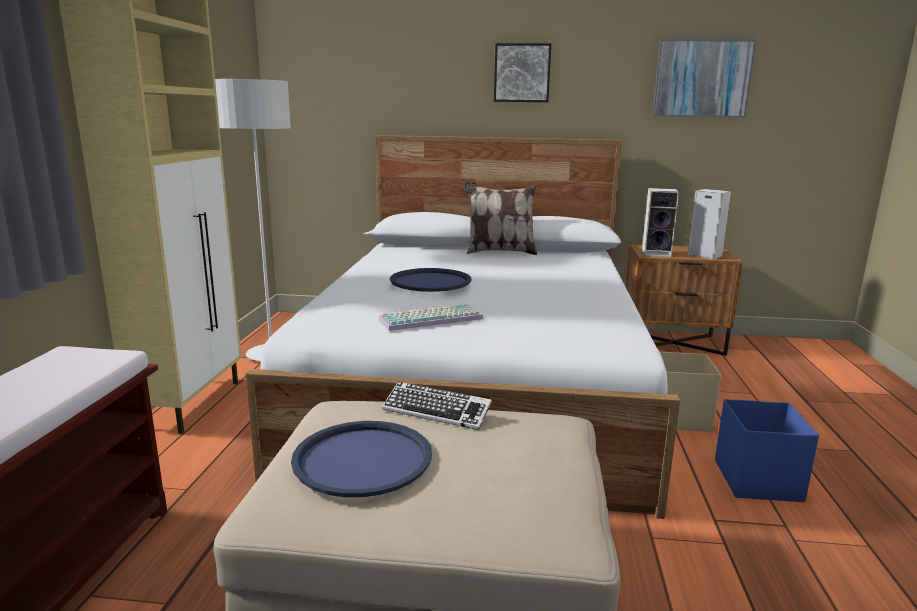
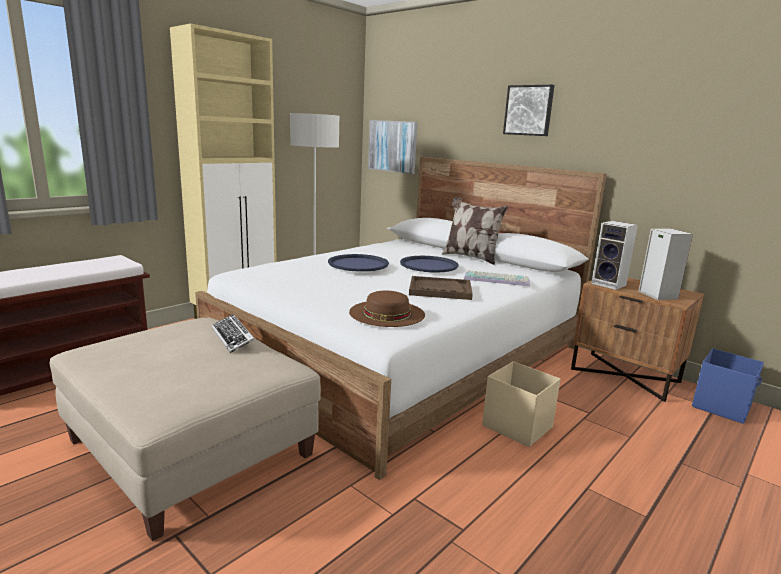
camera: 35 degrees right, 0 degrees up
blue tray [291,421,432,497] -> blue tray moved to [400,256,459,273]
keyboard [378,304,484,331] -> keyboard moved to [464,270,530,286]
picture [652,39,756,118] -> picture moved to [368,120,418,174]
blue storage box [715,399,819,502] -> blue storage box moved to [692,348,764,424]
none -> brown hat [349,291,425,327]
none -> brown tray [409,276,473,300]

